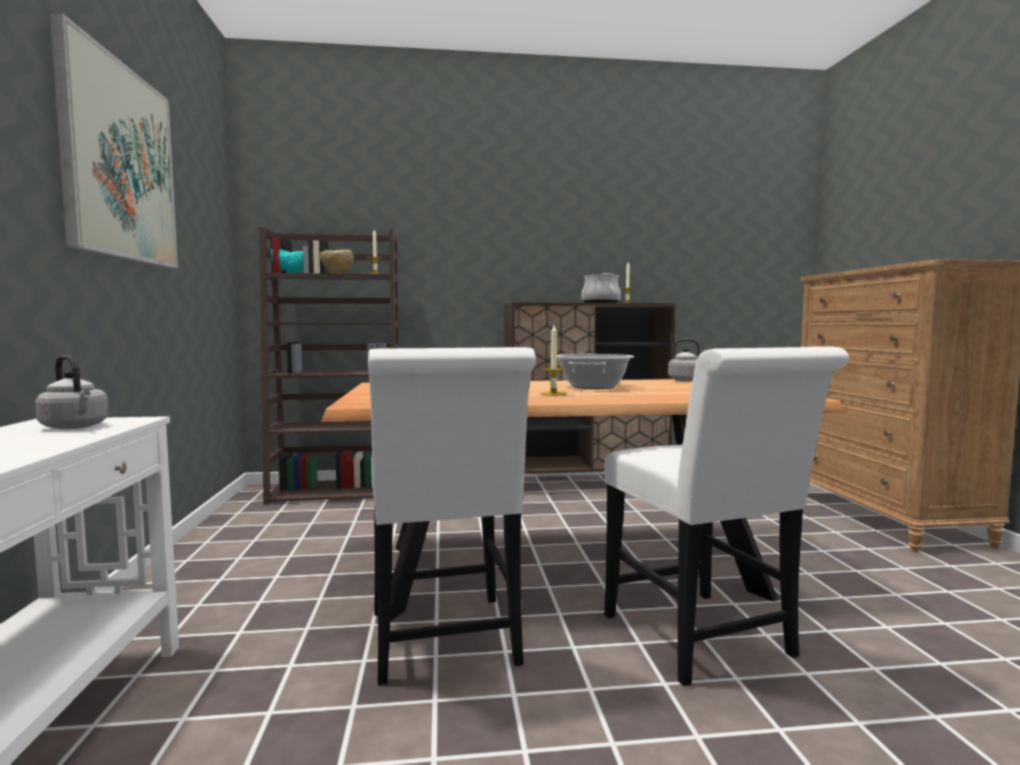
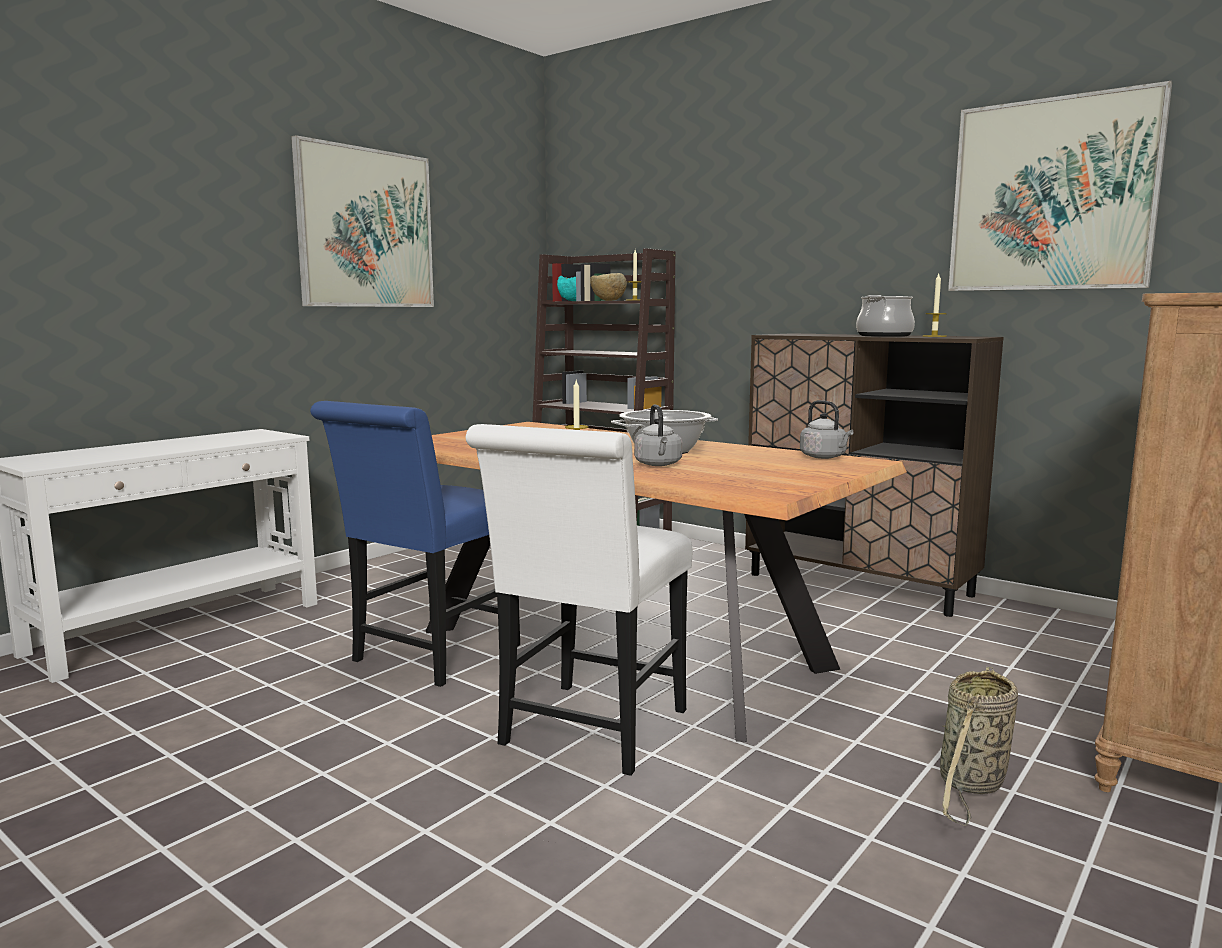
camera: 45 degrees right, 5 degrees up
grey kettle [35,355,109,429] -> grey kettle moved to [634,405,682,466]
white chair [368,347,536,685] -> blue chair [310,401,520,687]
none -> basket [940,667,1018,826]
none -> picture [948,81,1172,291]

